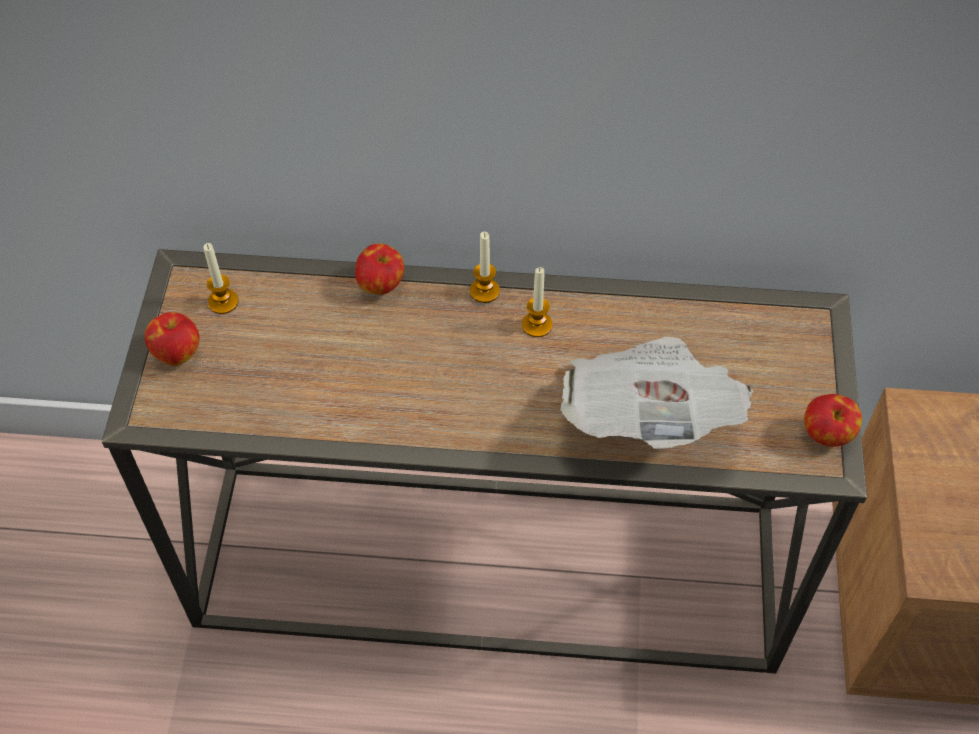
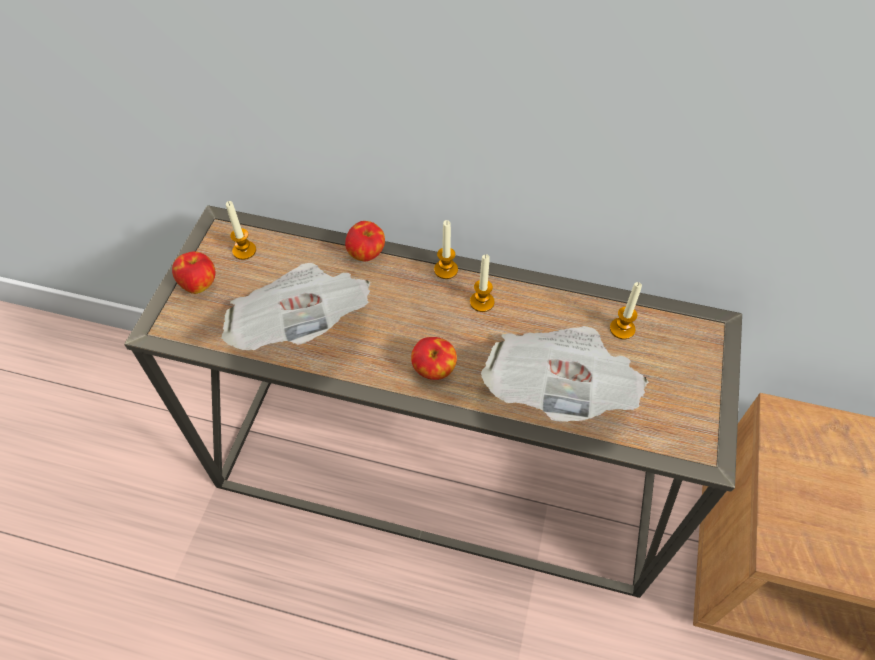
camera: 10 degrees right, 0 degrees up
apple [804,394,862,446] -> apple moved to [411,337,457,380]
none -> newspaper [221,263,371,350]
none -> candle [610,282,642,339]

